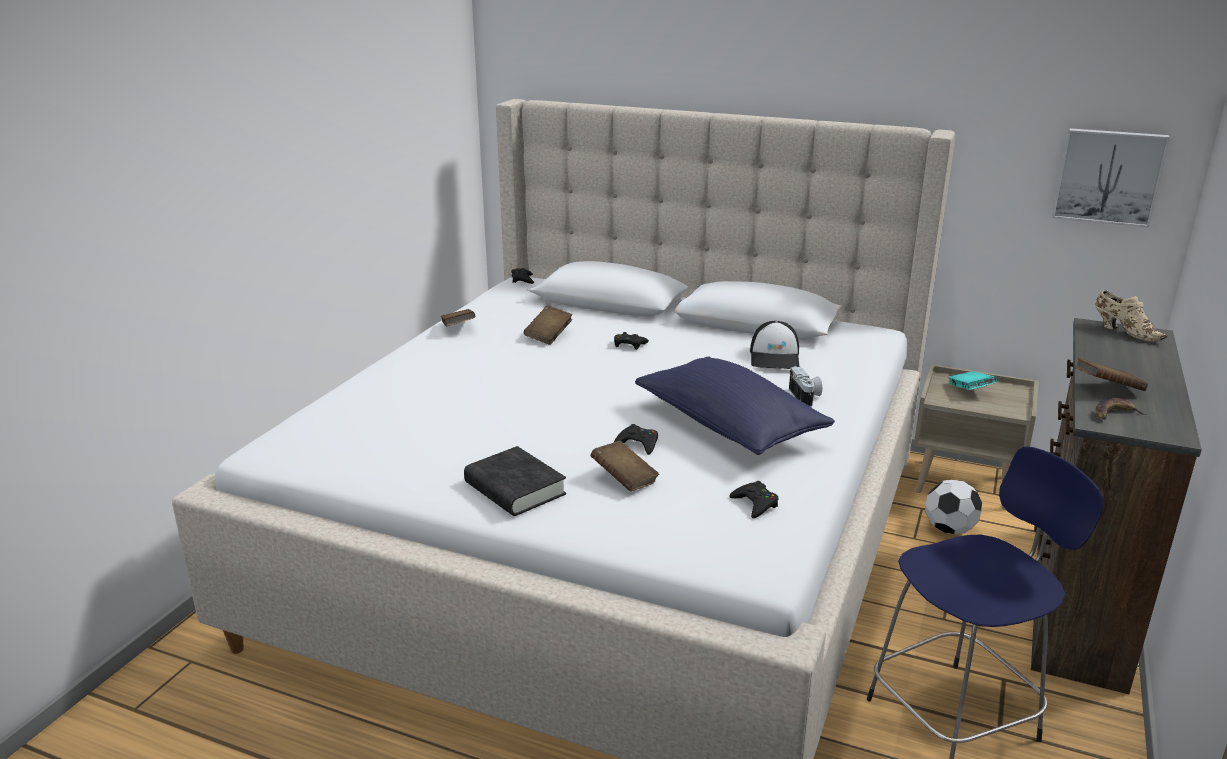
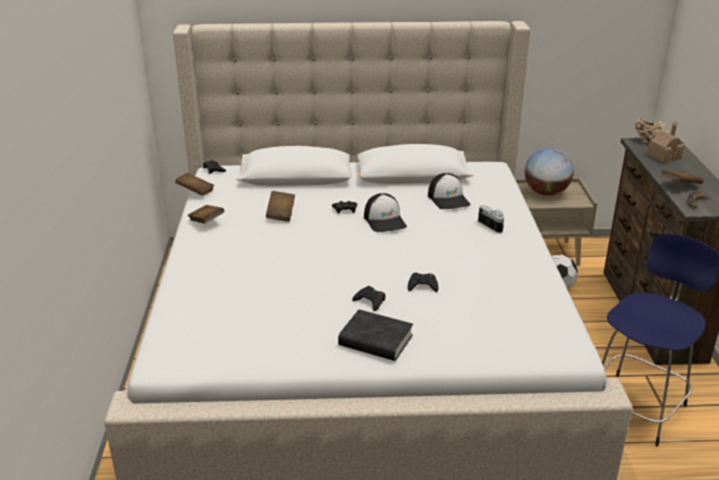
camera: 25 degrees left, 5 degrees up
brown book [590,441,659,491] -> brown book moved to [175,173,214,196]
blue pillow [635,357,835,455] -> none
black game controller [729,481,778,518] -> black game controller moved to [352,286,385,311]
turquoise book [948,371,997,390] -> globe [525,148,574,196]
picture [1052,128,1170,228] -> none
none -> cap [364,193,407,232]
none -> toy house [646,120,684,163]

